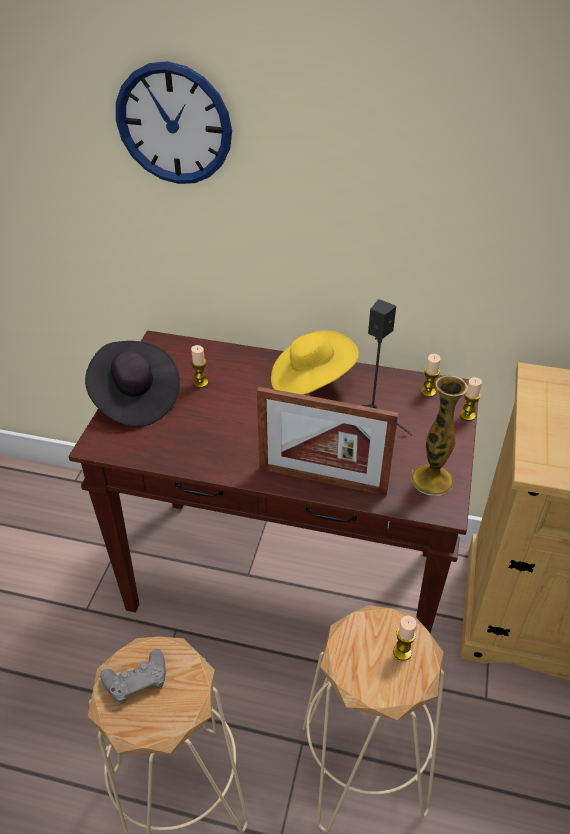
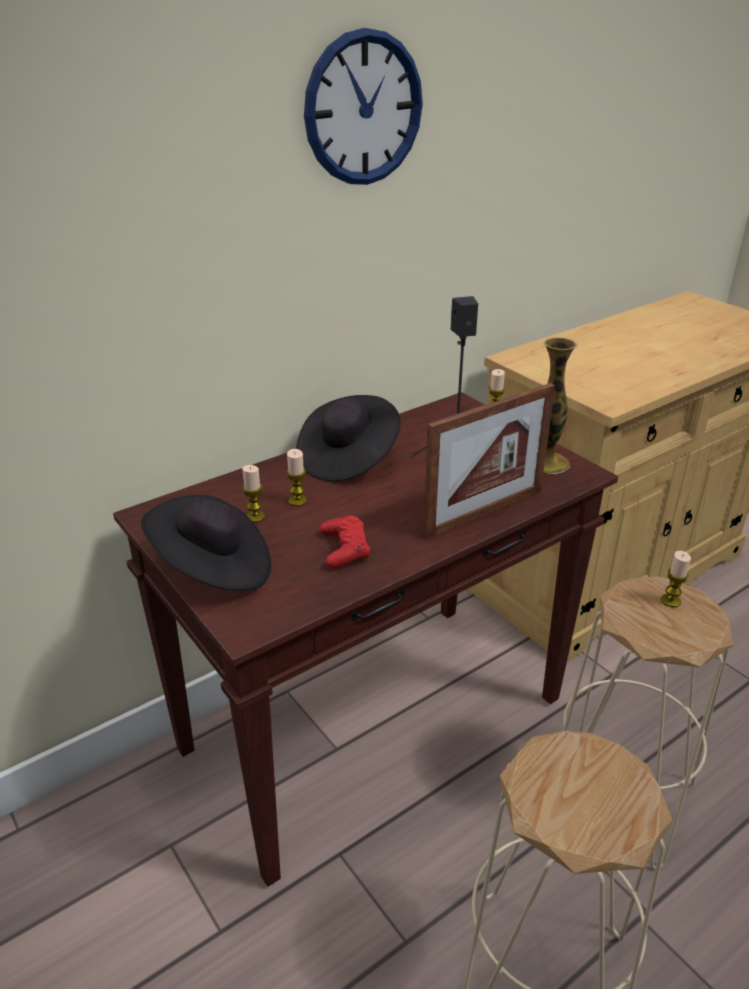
camera: 50 degrees left, 10 degrees down
grey game controller [100,649,166,704] -> none
wall clock [116,61,232,184] -> wall clock moved to [304,28,423,185]
yellow hat [271,330,359,395] -> black hat [296,395,401,481]
candle [421,354,441,397] -> candle moved to [286,449,307,506]
none -> red game controller [320,516,370,569]

